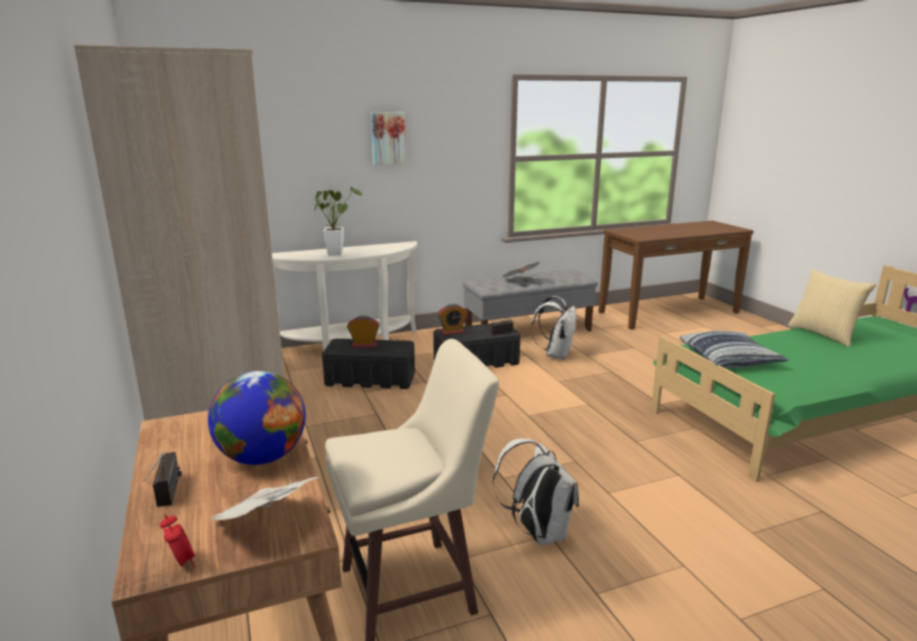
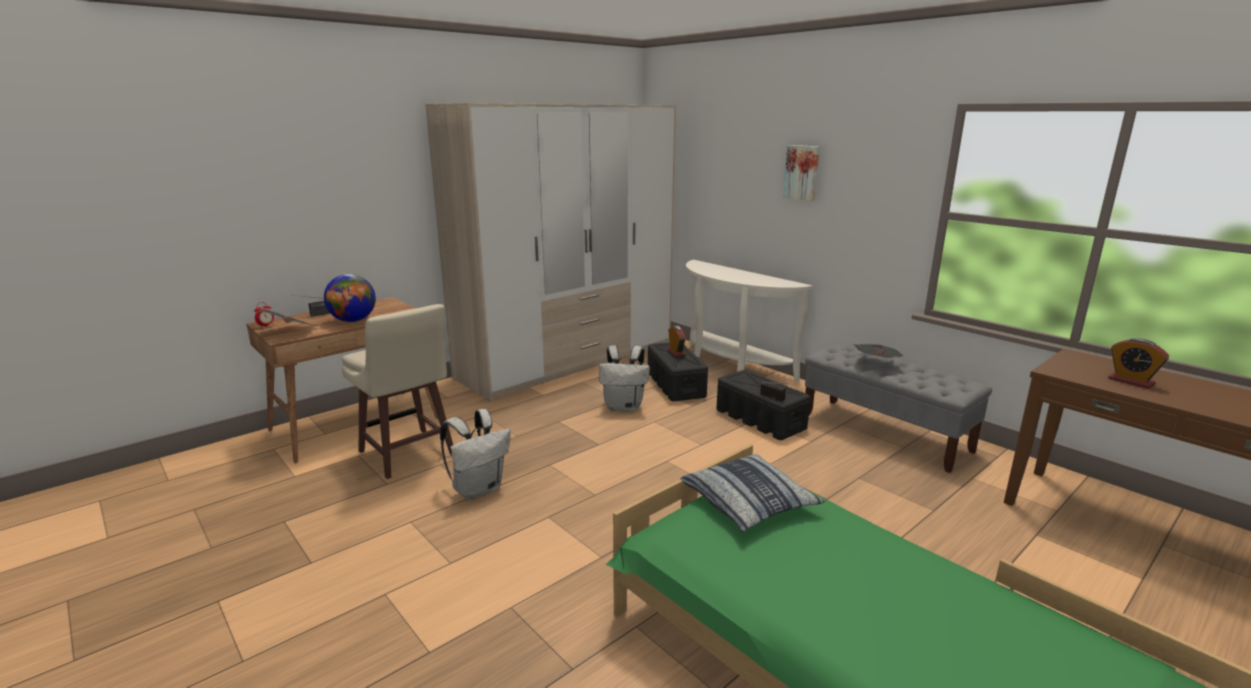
camera: 70 degrees right, 0 degrees up
potted plant [314,187,363,256] -> none
alarm clock [438,304,468,336] -> alarm clock moved to [1108,338,1169,389]
white backpack [531,296,577,360] -> white backpack moved to [599,345,650,411]
pillow [788,269,876,347] -> none

